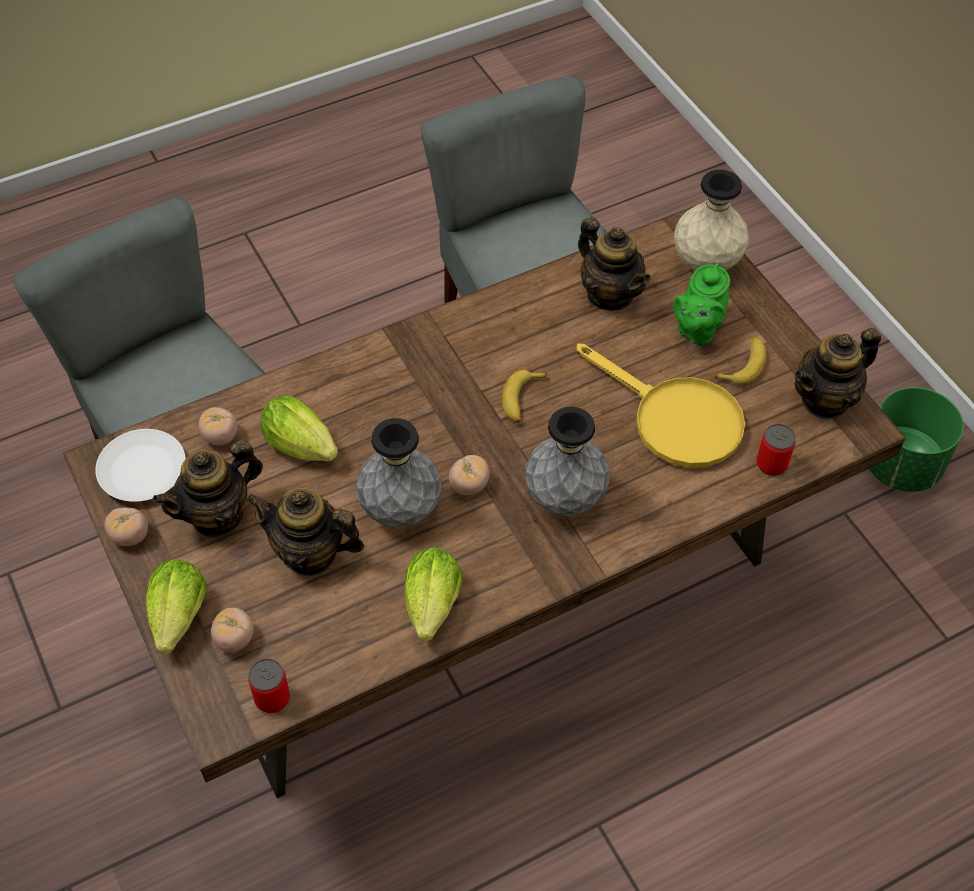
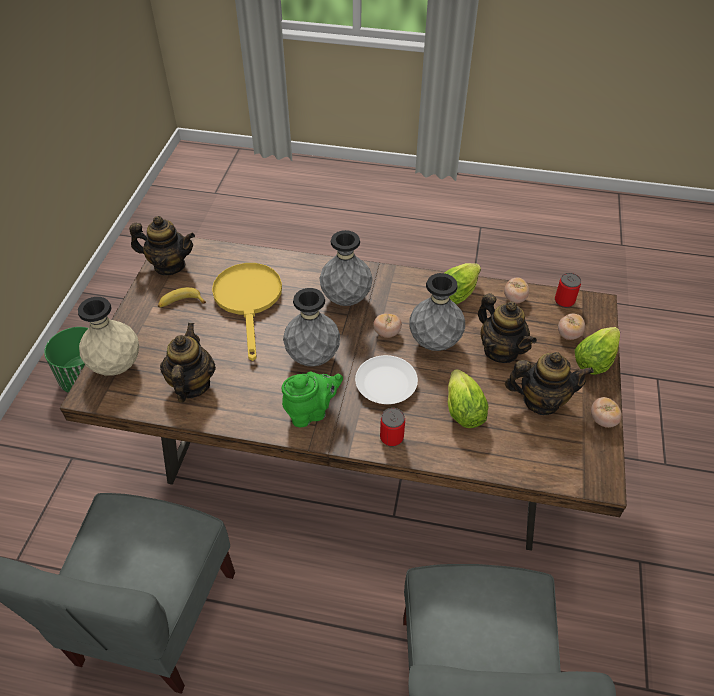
camera: 140 degrees left, 5 degrees down
white plate [95,429,186,502] -> white plate moved to [355,355,418,404]
tomato [198,407,238,446] -> tomato moved to [504,278,529,304]
banana [502,370,547,423] -> grey vase [283,288,340,367]
green teapot [673,263,730,346] -> green teapot moved to [282,372,343,427]
can [756,424,796,476] -> can moved to [380,408,405,447]

